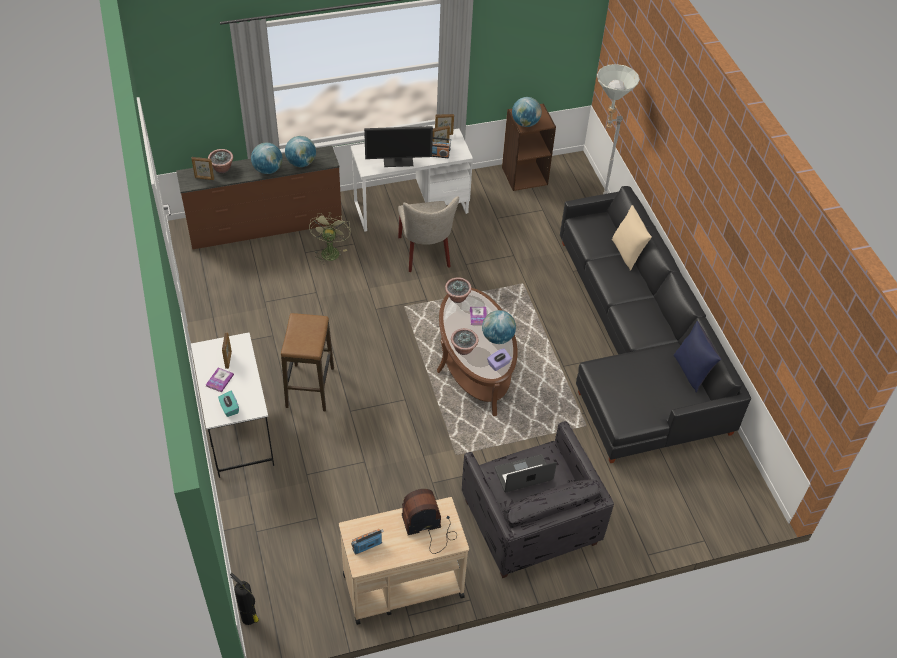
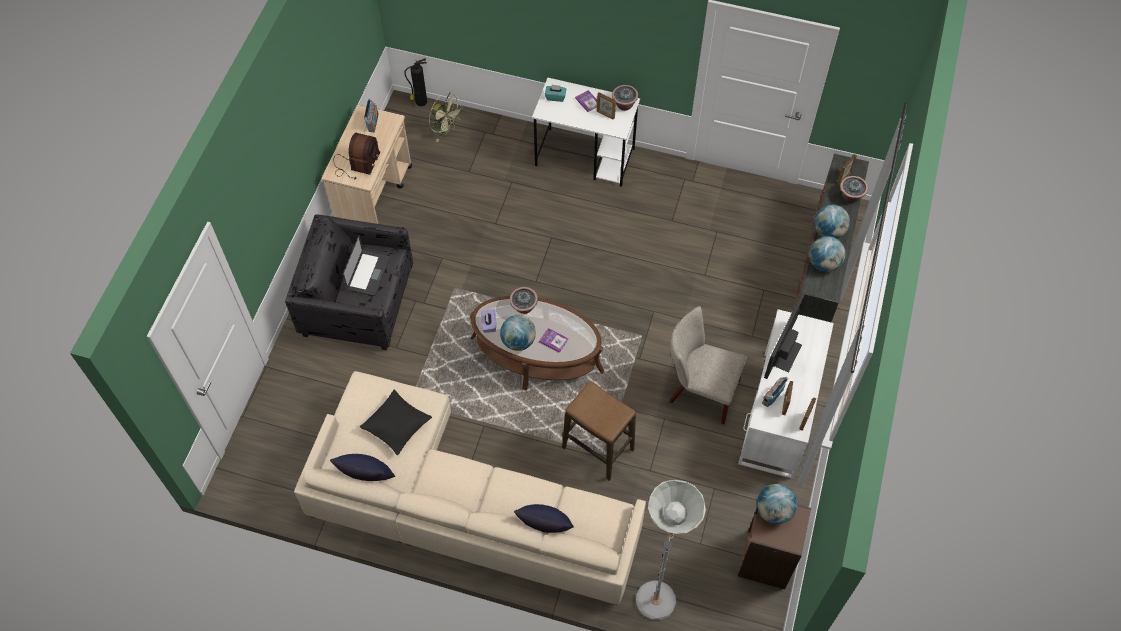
camera: 125 degrees right, 10 degrees up
stool [281,313,334,411] -> stool moved to [562,381,636,481]
green fan [309,212,351,264] -> green fan moved to [429,92,462,142]
potted plant [445,277,472,303] -> potted plant moved to [612,85,638,111]
black sofa [560,186,751,463] -> beige sofa [294,371,646,605]
beige pillow [612,205,652,271] -> blue pillow [514,504,574,533]
none -> black pillow [360,390,432,455]

